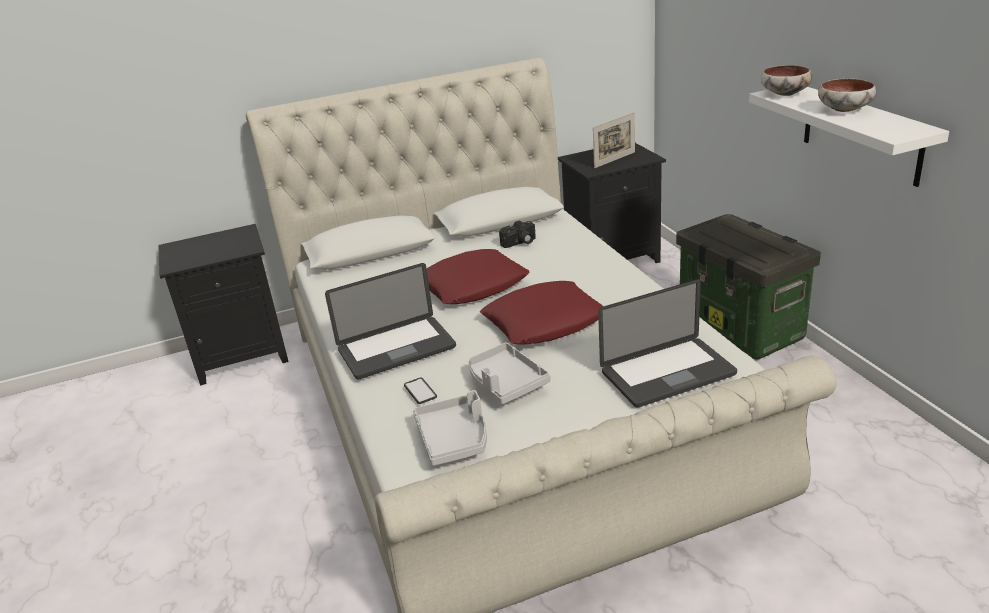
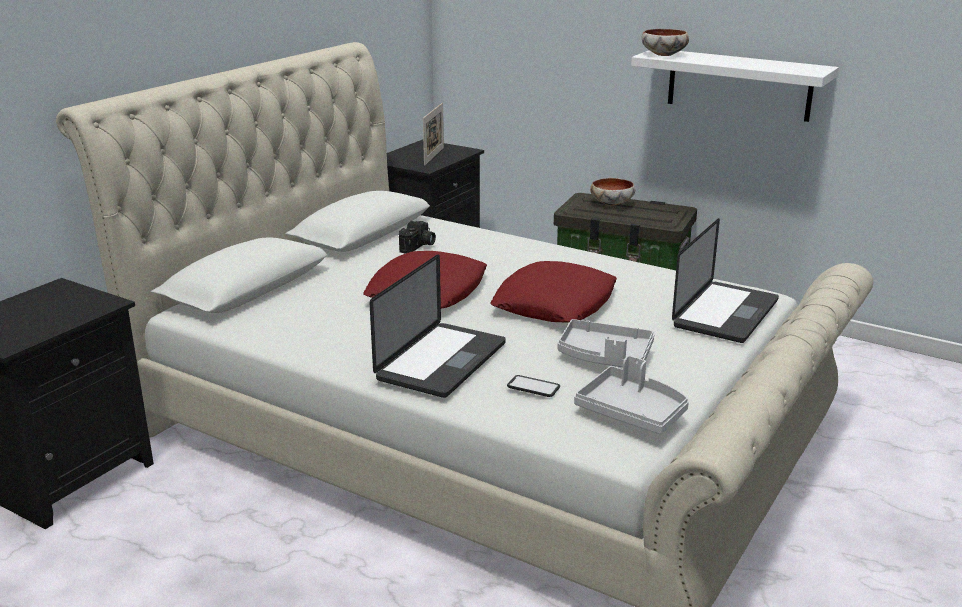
camera: 40 degrees left, 5 degrees down
bowl [818,78,876,112] -> bowl moved to [590,178,635,206]

